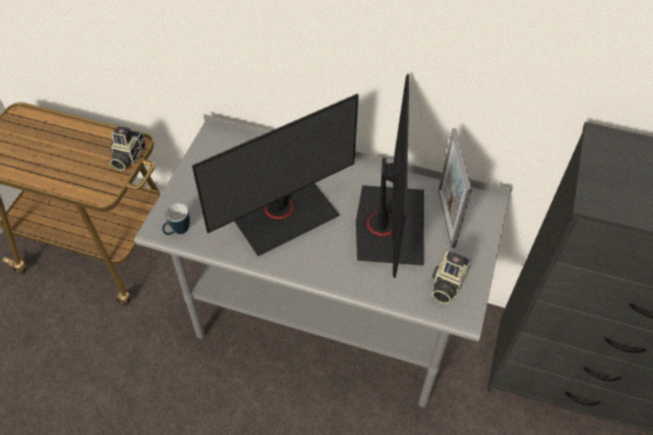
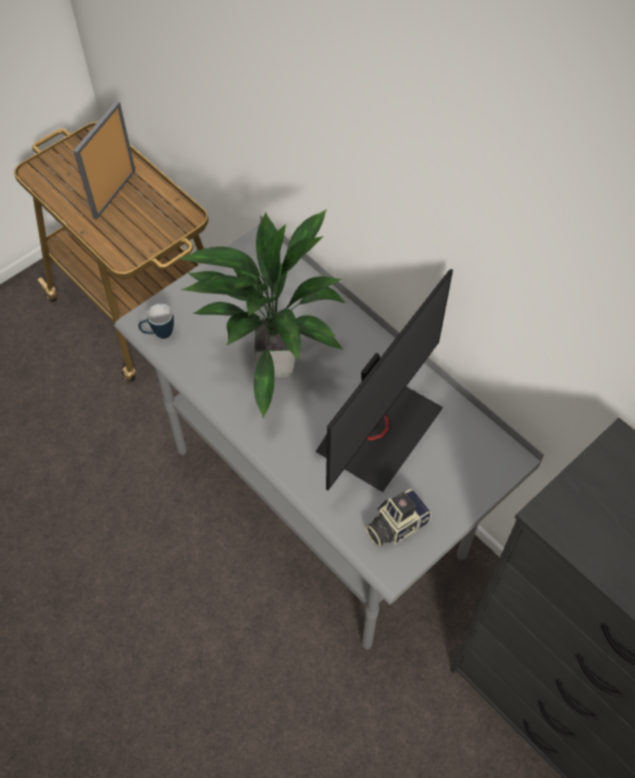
camera: 30 degrees right, 5 degrees up
camera [110,126,146,171] -> none
monitor [192,94,359,256] -> potted plant [178,209,346,418]
picture frame [438,128,472,248] -> picture frame moved to [73,101,136,220]

